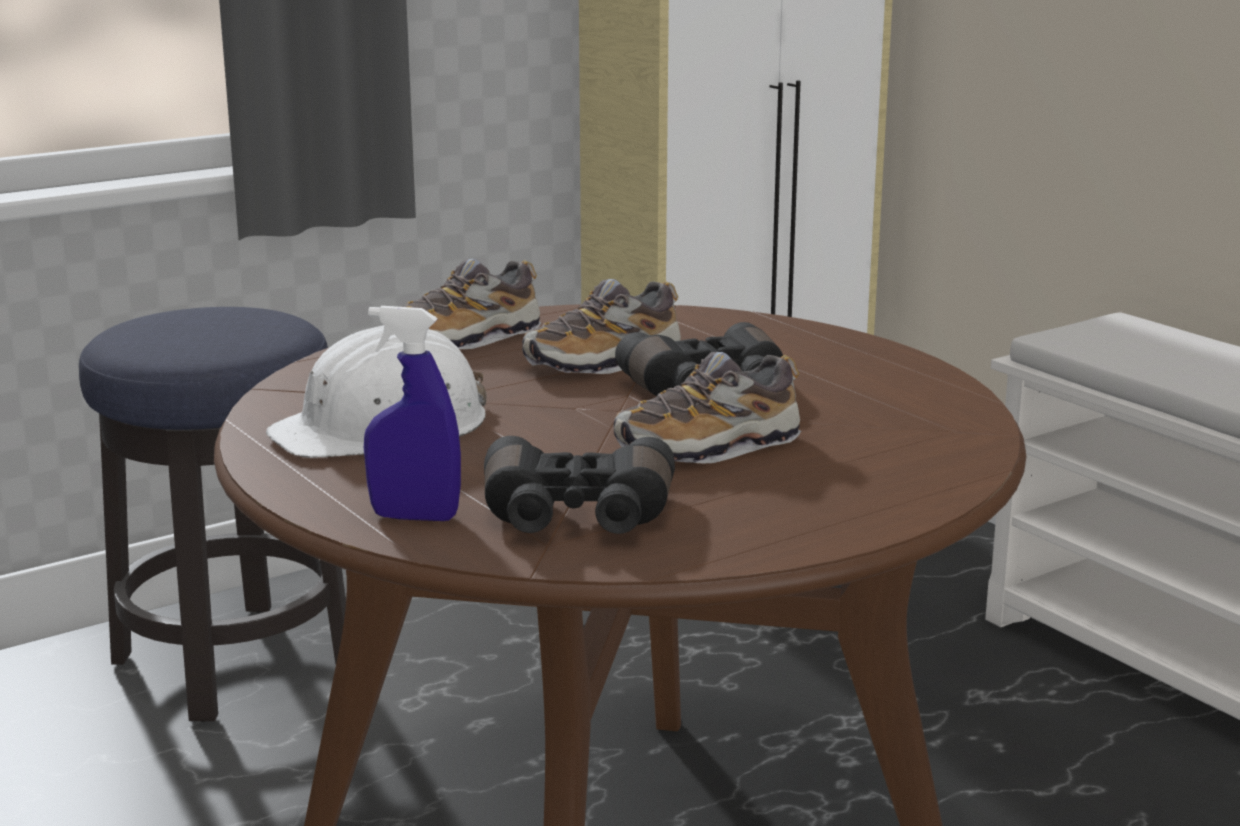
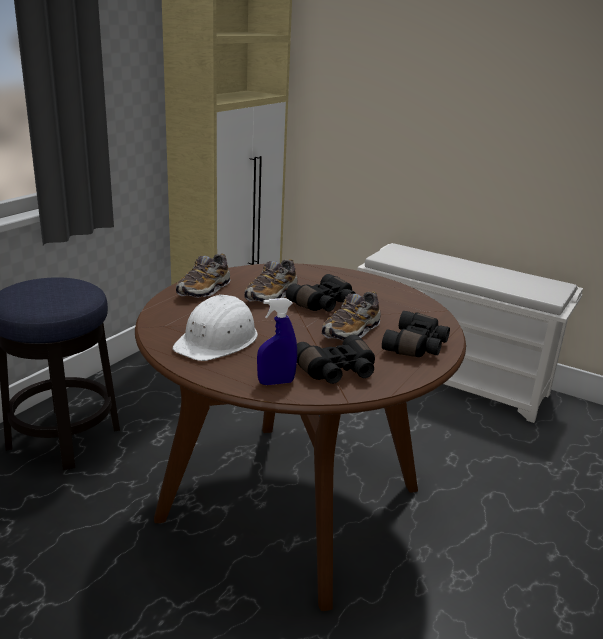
camera: 25 degrees left, 5 degrees up
none -> black binoculars [382,311,450,357]

